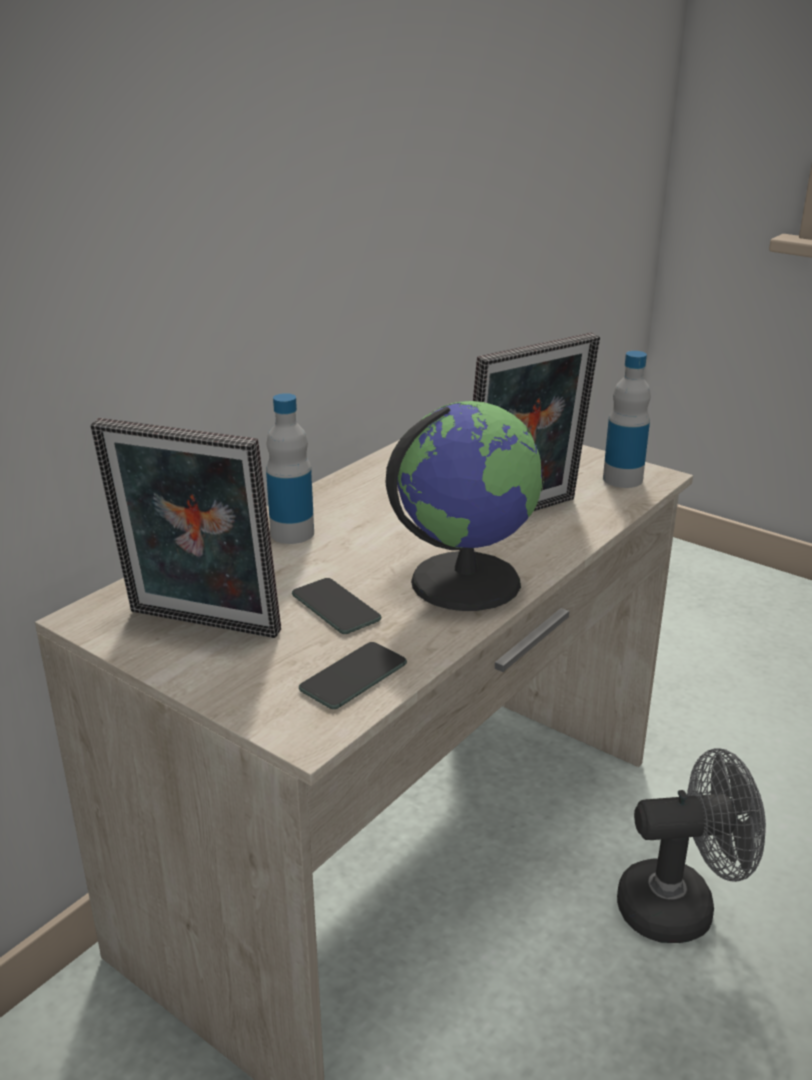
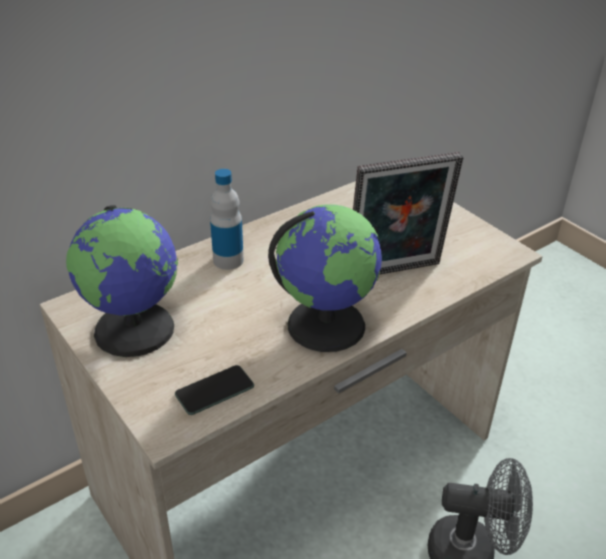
camera: 15 degrees right, 10 degrees up
picture frame [90,418,281,638] -> globe [66,205,178,357]
phone [292,578,381,634] -> none
bottle [603,351,651,488] -> none

